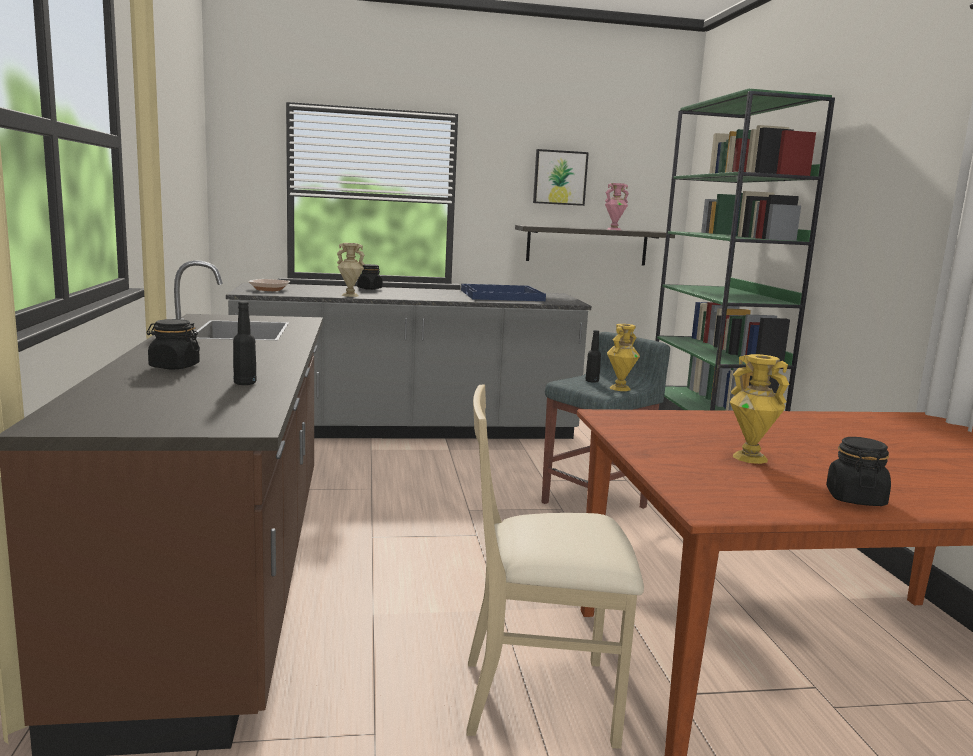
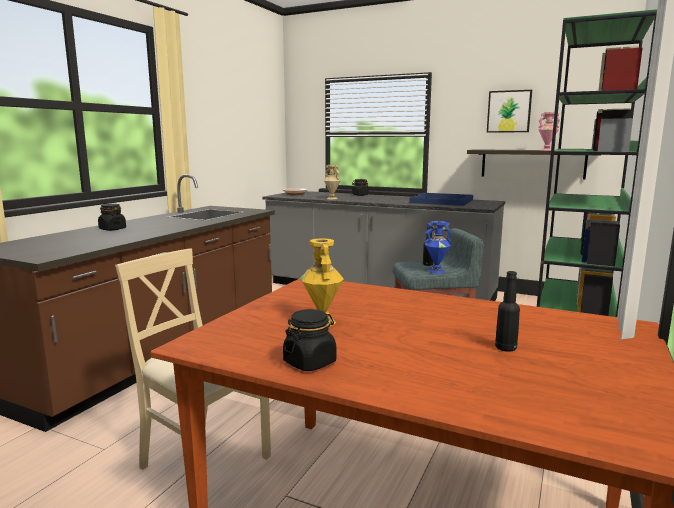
camera: 35 degrees right, 0 degrees up
black bottle [233,301,257,385] -> black bottle moved to [495,271,520,352]
yellow vase [607,324,640,391] -> blue vase [425,221,451,274]

